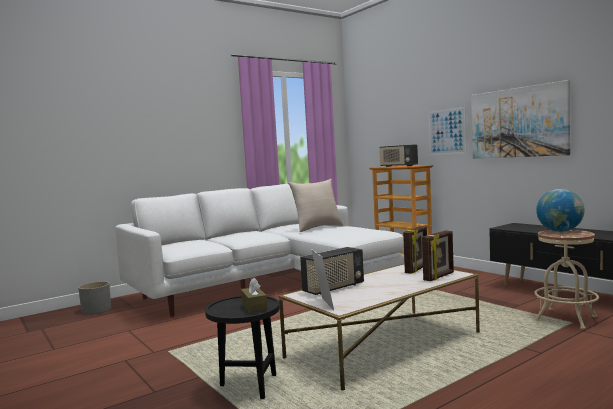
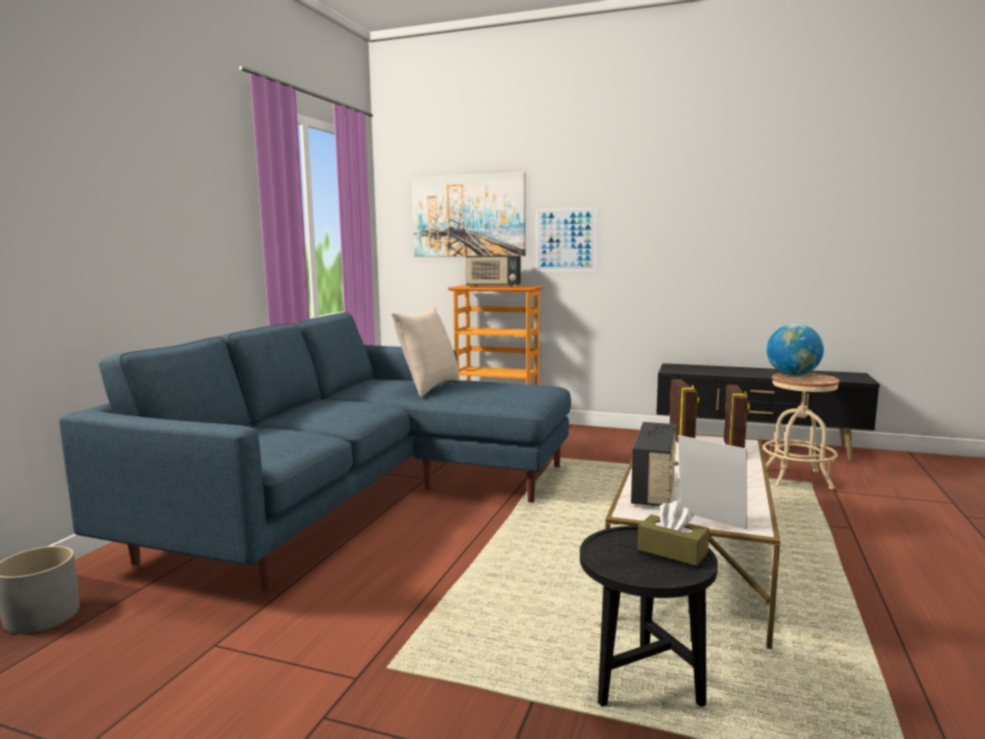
camera: 35 degrees left, 5 degrees up
white sofa [115,184,404,317] -> blue sofa [59,312,571,591]
picture [471,80,570,158] -> picture moved to [412,172,526,257]

